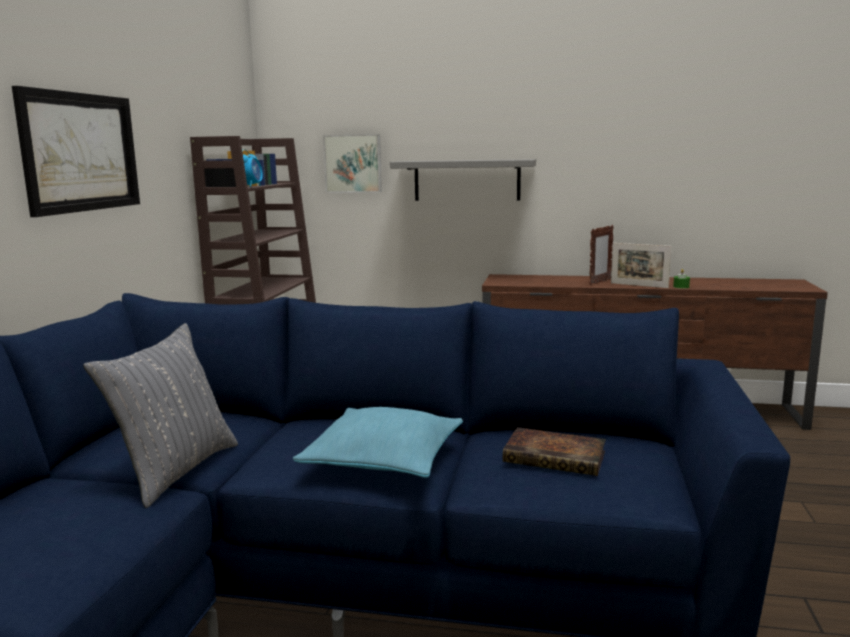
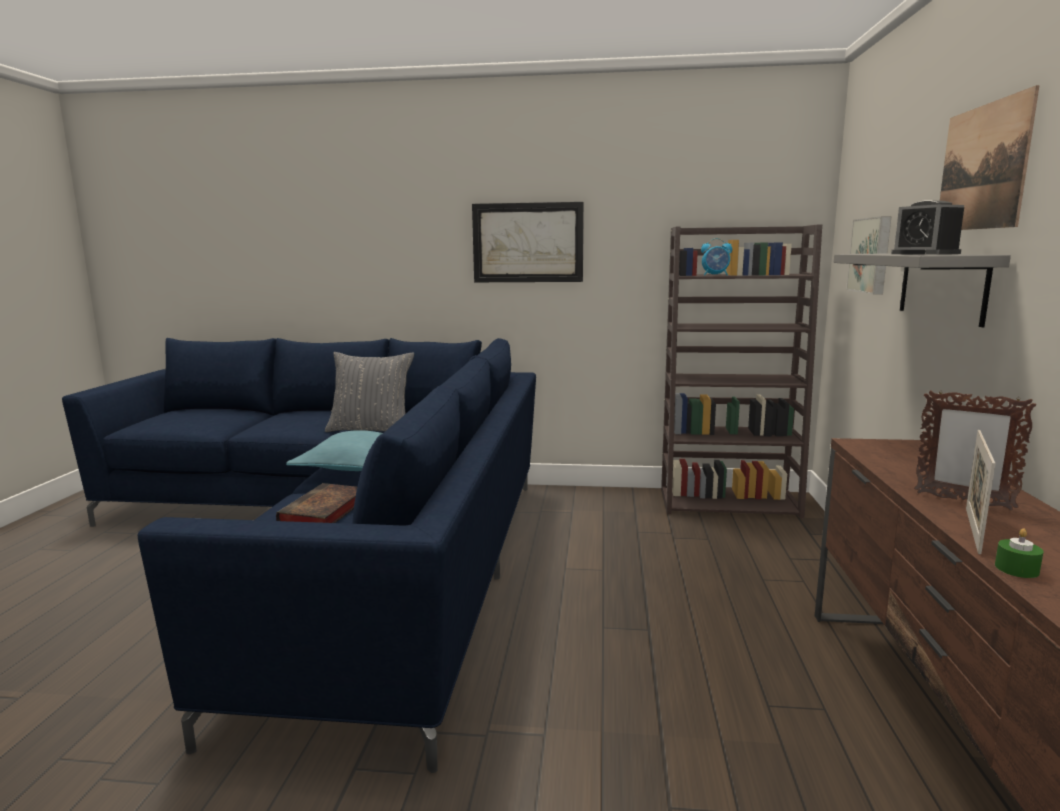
camera: 85 degrees right, 0 degrees up
none -> alarm clock [891,200,964,254]
none -> picture [940,85,1040,230]

